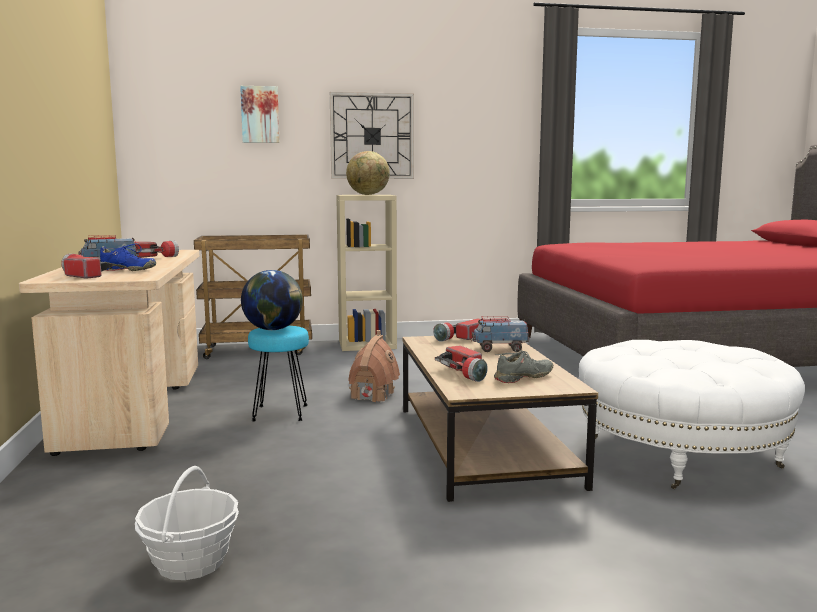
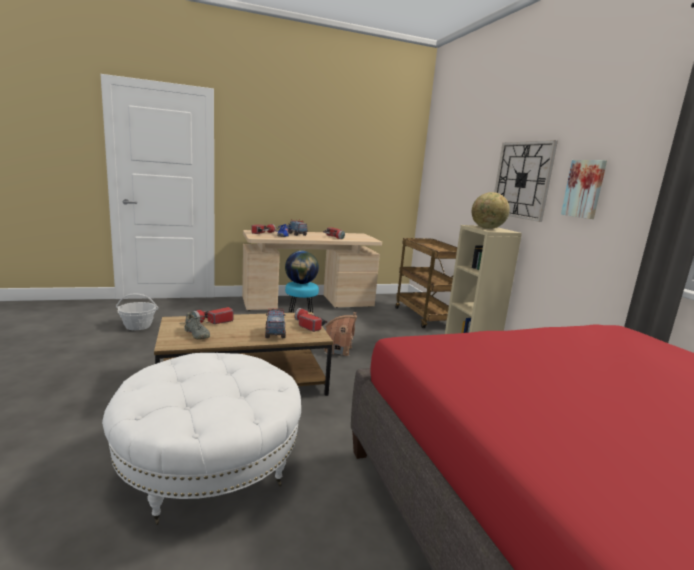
camera: 80 degrees right, 5 degrees up
picture [240,86,279,143] -> picture moved to [561,160,607,219]

